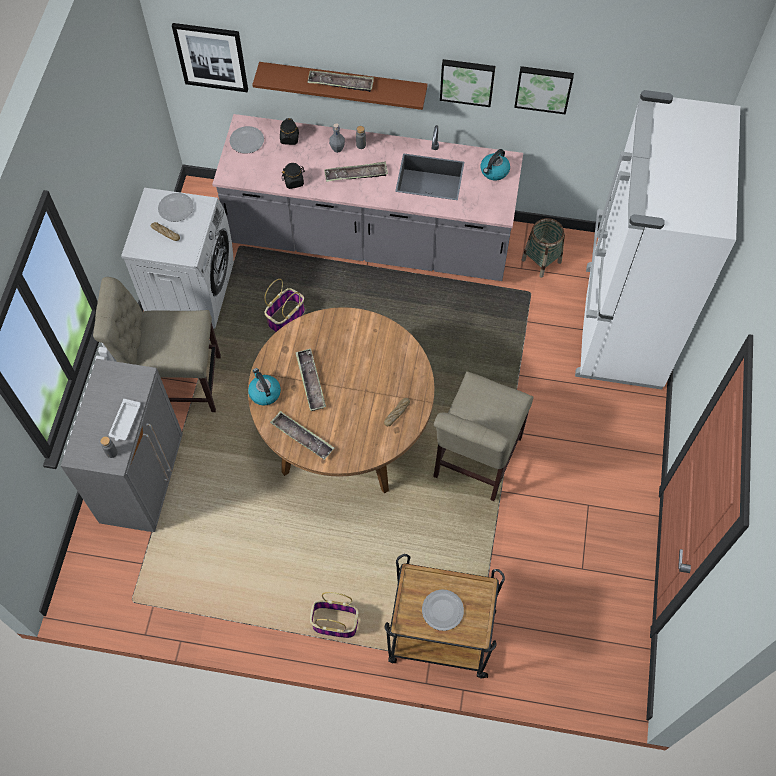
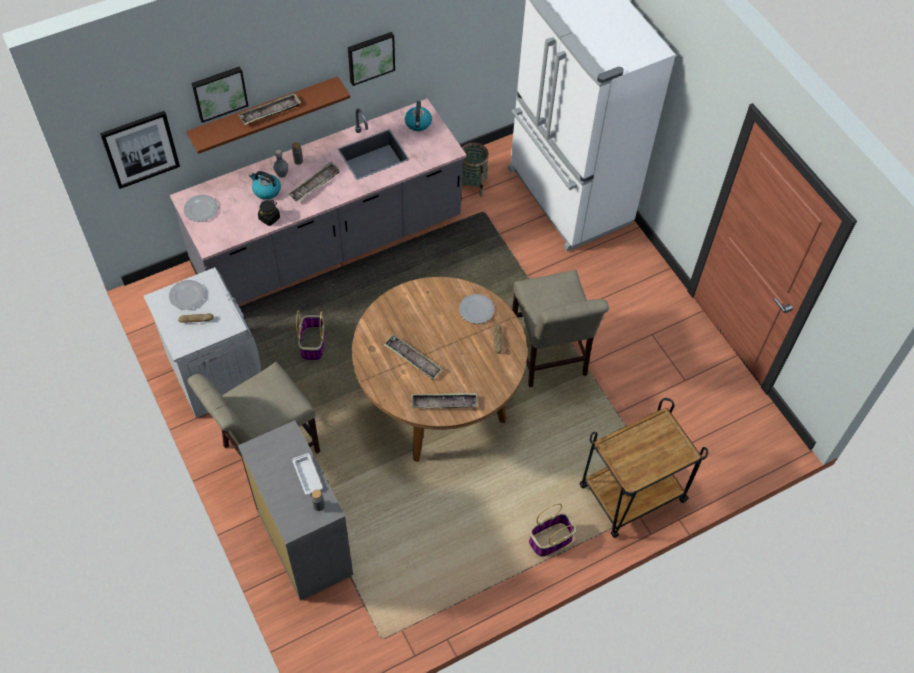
camera: 40 degrees left, 5 degrees down
kettle [248,368,281,406] -> kettle moved to [249,171,281,200]
black jar [280,118,299,145] -> none
plate [422,589,464,631] -> plate moved to [459,294,494,324]
picture [514,66,574,115] -> picture moved to [192,66,248,123]

